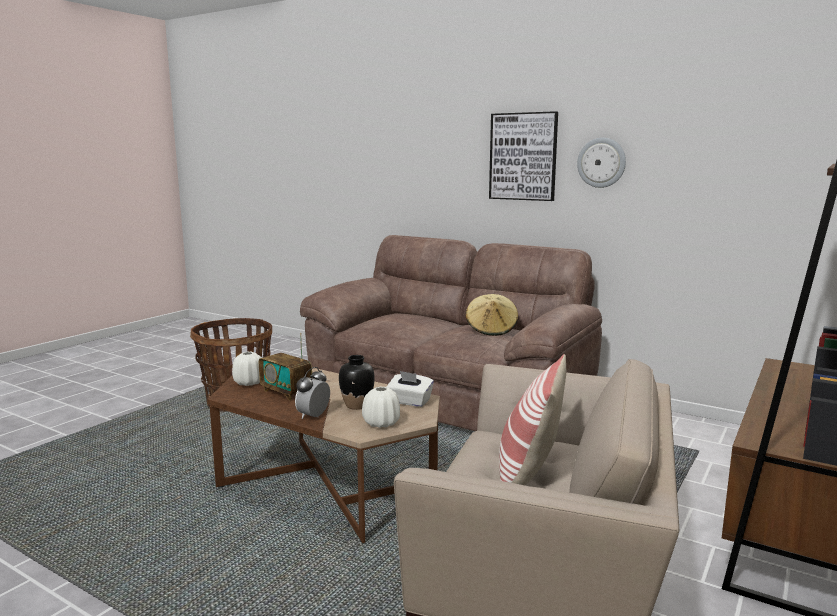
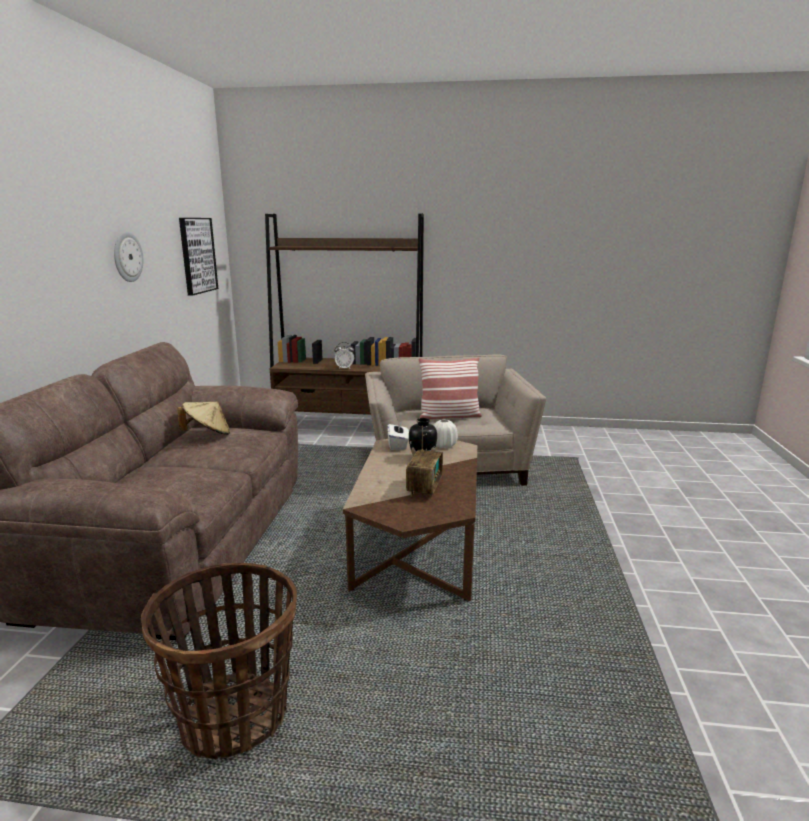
camera: 115 degrees left, 5 degrees up
white vase [232,352,262,386] -> none
alarm clock [295,367,330,419] -> alarm clock moved to [334,342,354,369]
picture [489,111,558,201] -> picture moved to [179,218,218,296]

